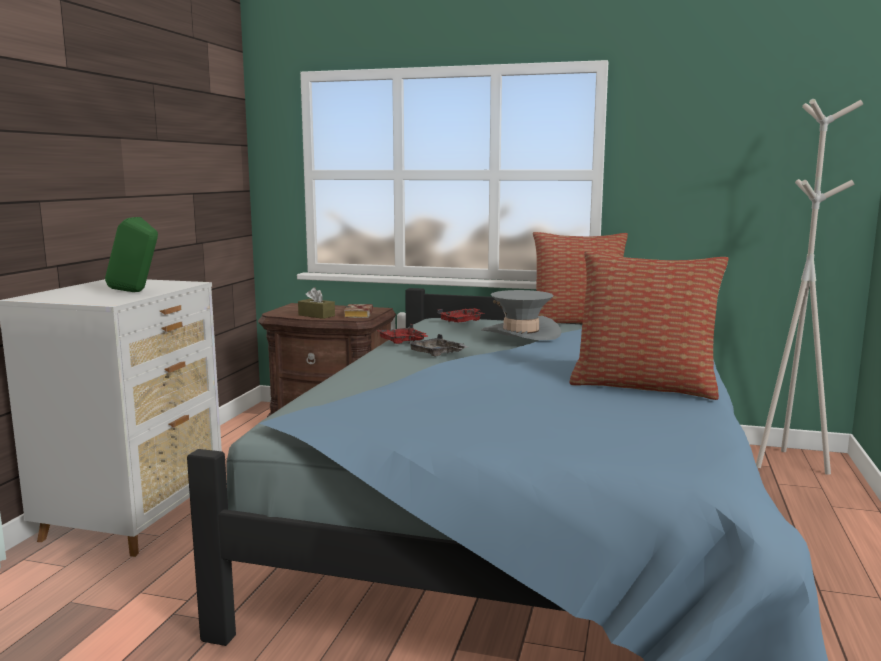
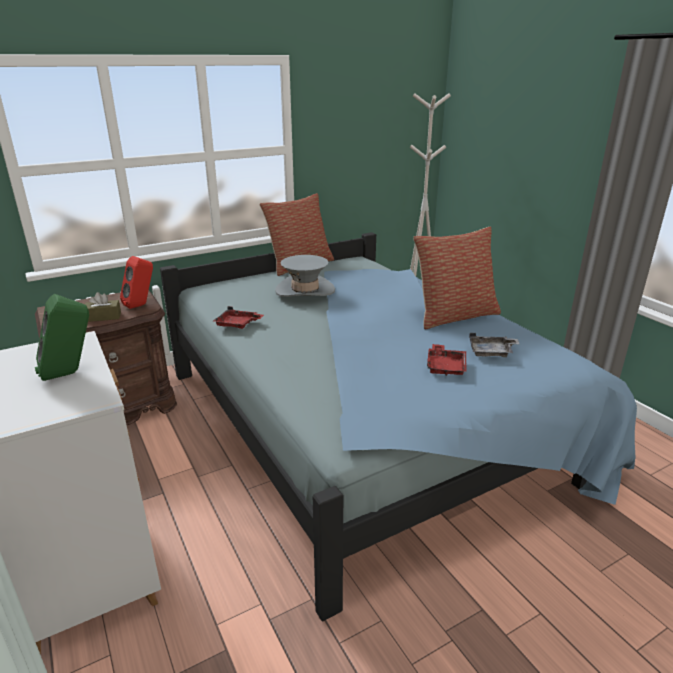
camera: 45 degrees left, 15 degrees up
book [344,304,373,318] -> red speaker [120,256,153,309]
grey tray [409,334,468,357] -> grey tray moved to [469,333,519,357]
red tray [438,308,484,323] -> red tray moved to [427,344,467,376]

